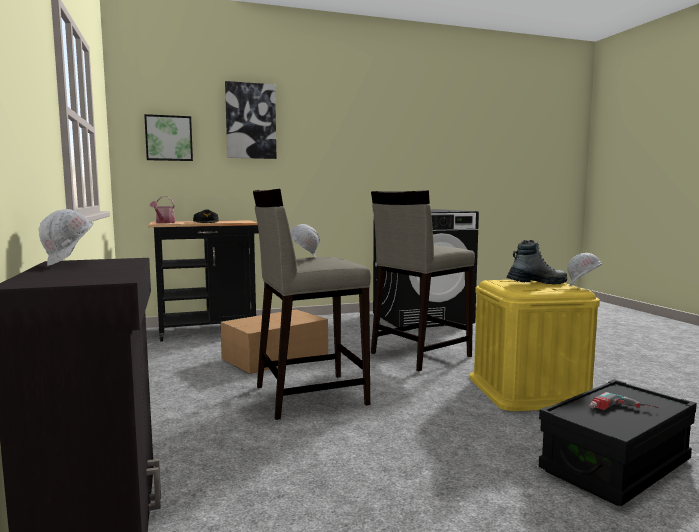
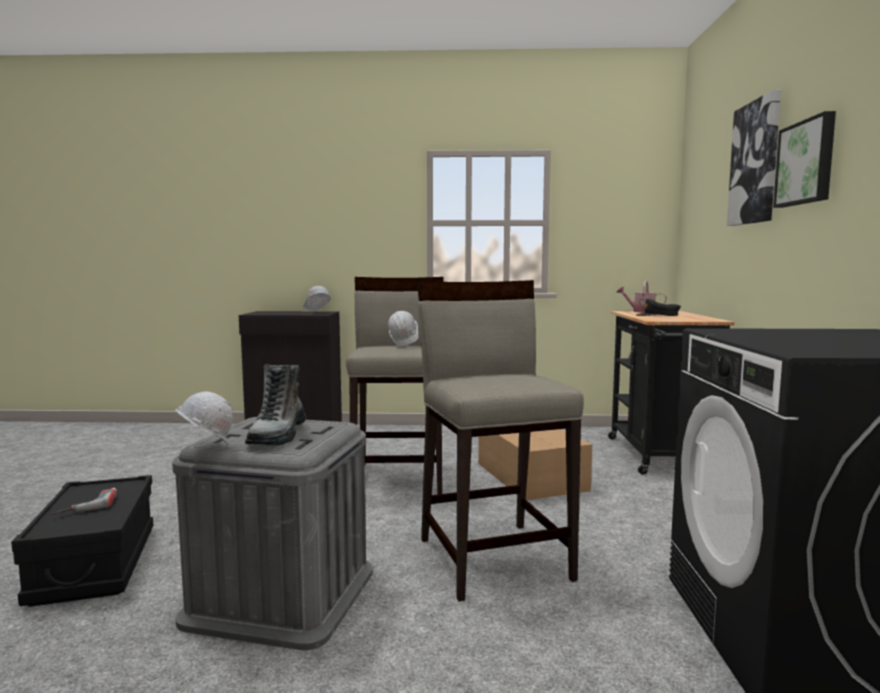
camera: 110 degrees right, 0 degrees up
picture [144,114,193,161] -> picture moved to [773,111,836,208]
yellow storage box [470,280,600,411] -> grey storage box [172,417,373,650]

